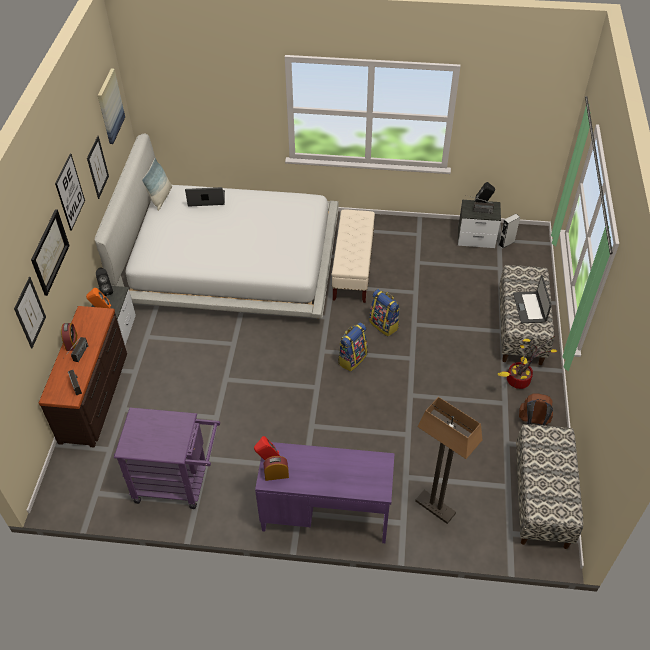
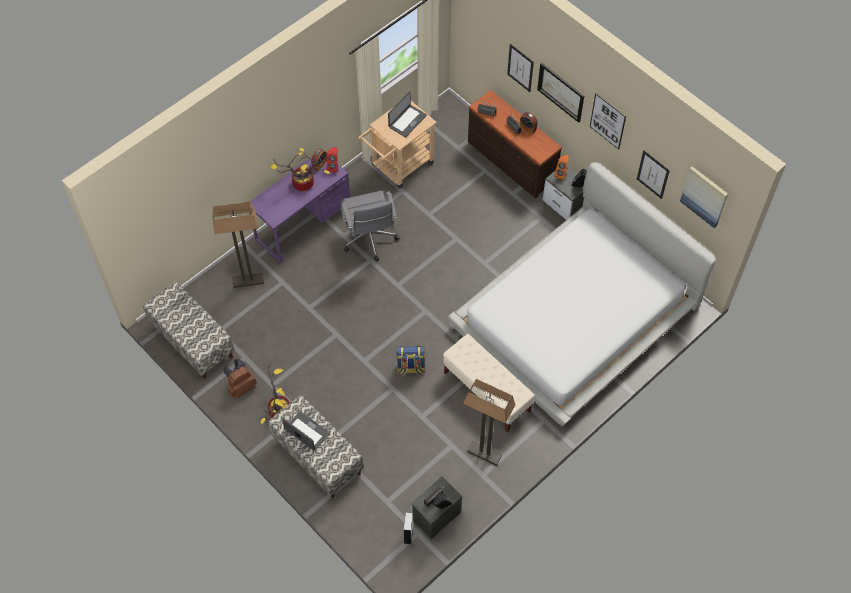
camera: 130 degrees right, 10 degrees up
purple cart [114,408,220,509] -> beige cart [358,101,437,189]
pillow [142,158,172,211] -> none
laptop [185,187,225,207] -> laptop moved to [388,91,427,137]
backpack [338,322,368,372] -> none
none -> potted plant [270,148,330,191]
none -> grey office chair [340,190,399,262]
none -> floor lamp [463,379,515,466]

